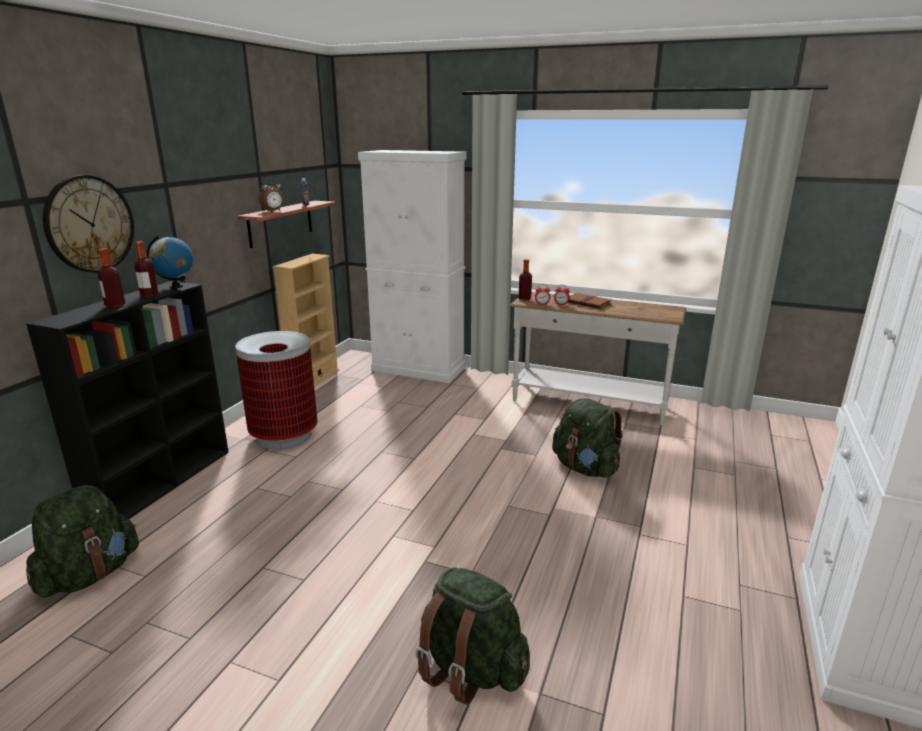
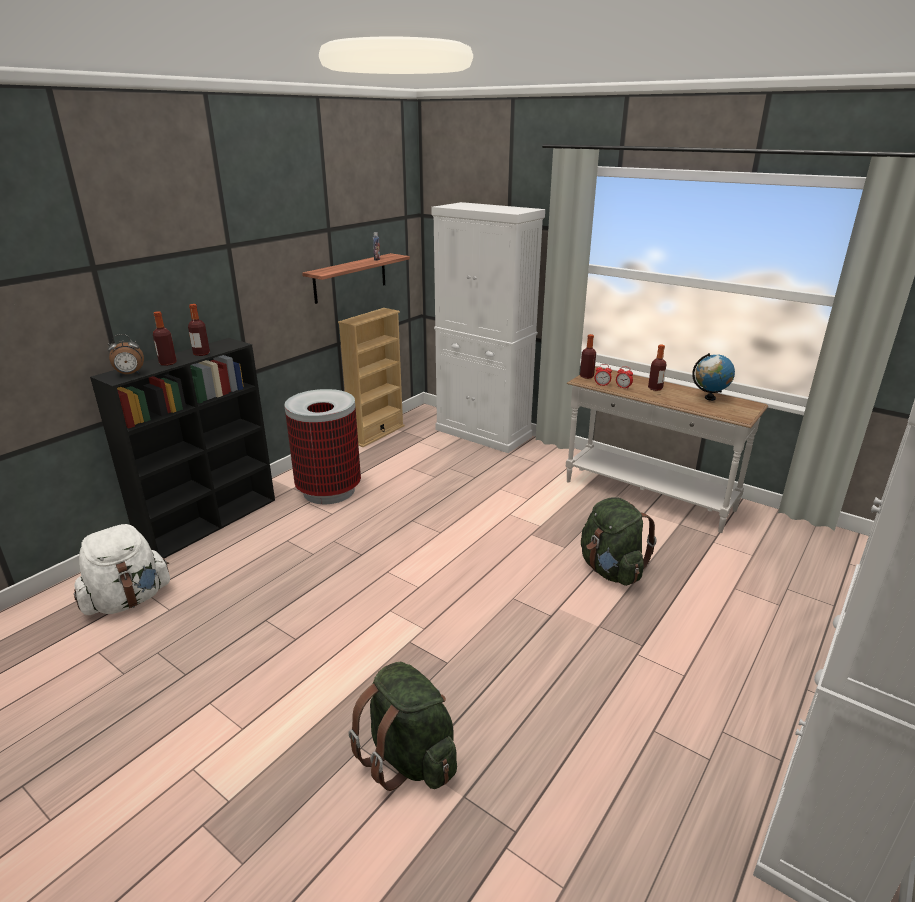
camera: 15 degrees right, 5 degrees up
green backpack [26,485,139,598] -> white backpack [74,524,170,615]
wall clock [43,175,134,273] -> none
globe [147,236,193,289] -> globe moved to [692,353,735,401]
alarm clock [259,178,284,211] -> alarm clock moved to [107,334,144,376]
brown book [568,293,613,309] -> bottle [648,345,667,391]

